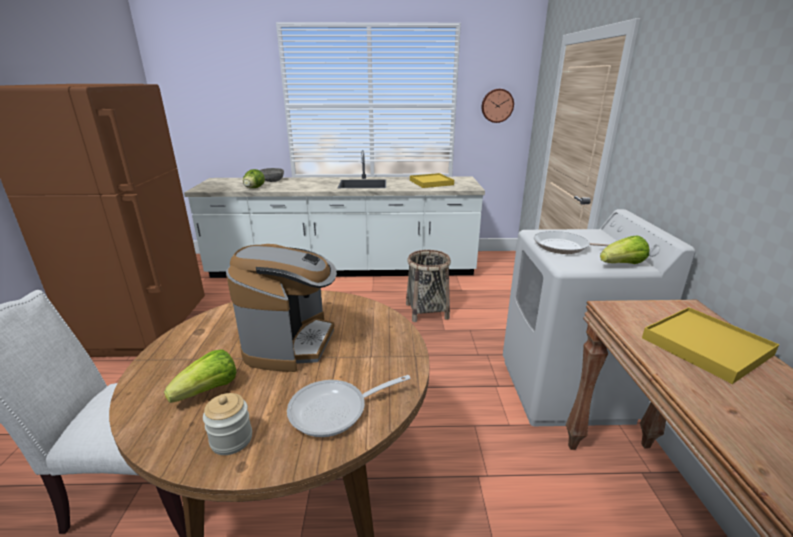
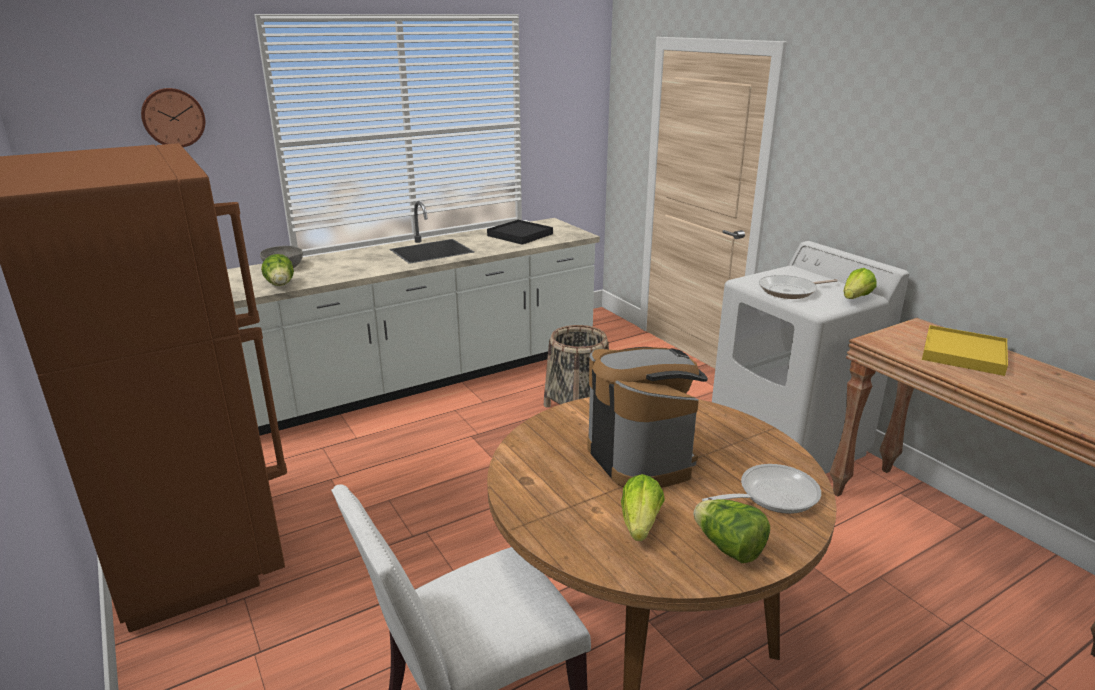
camera: 30 degrees left, 0 degrees up
jar [203,393,252,455] -> lettuce [693,499,770,563]
frying pan [287,375,411,437] -> frying pan turned 150 degrees counterclockwise [702,464,821,514]
yellow tray [410,173,454,188] -> black tray [487,220,553,245]
wall clock [482,89,514,123] -> wall clock moved to [141,88,205,147]

